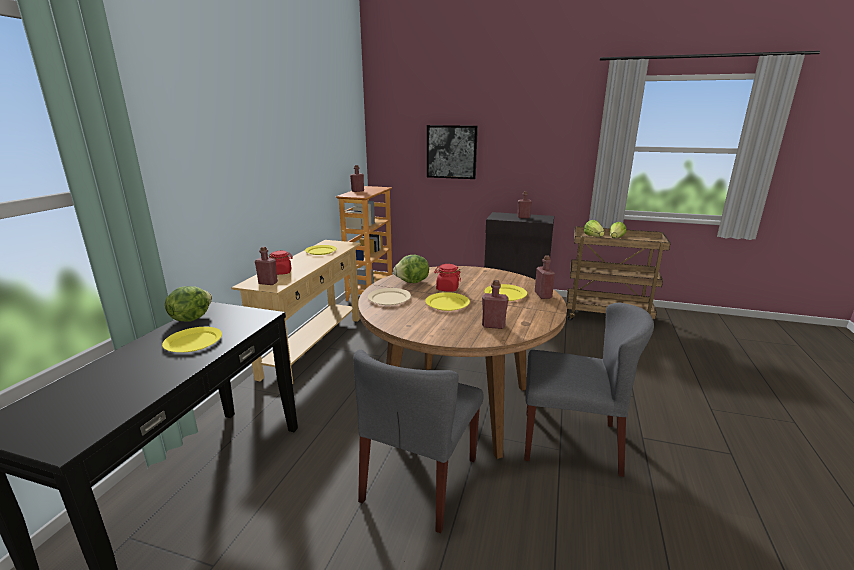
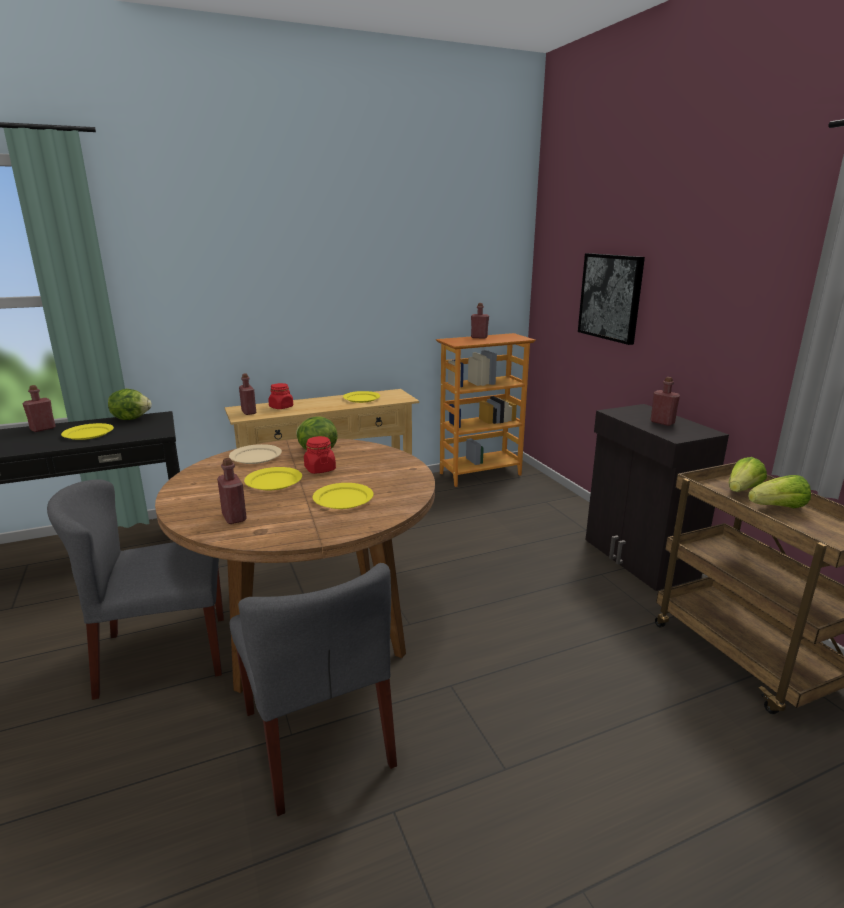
camera: 50 degrees right, 0 degrees up
red bottle [535,255,555,299] -> red bottle moved to [23,385,55,432]

